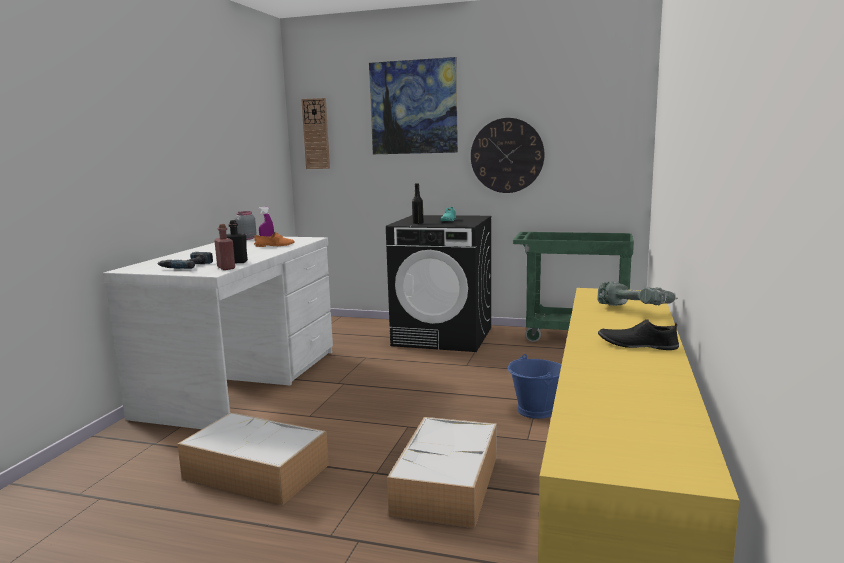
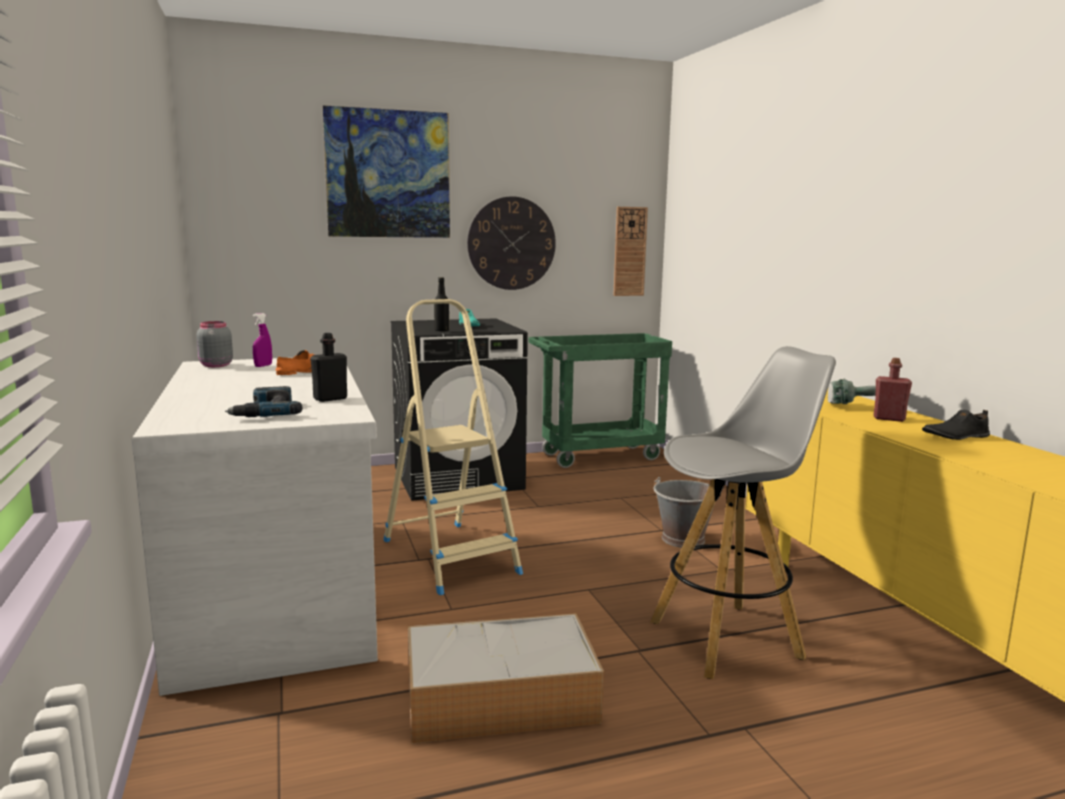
camera: 35 degrees left, 0 degrees up
red bottle [214,224,235,270] -> red bottle moved to [874,358,912,422]
wall clock [301,98,330,169] -> wall clock moved to [613,207,648,296]
storage box [387,417,496,528] -> grey stool [650,346,836,679]
blue bucket [508,354,562,419] -> grey bucket [653,477,714,548]
none -> beige step ladder [383,299,523,595]

